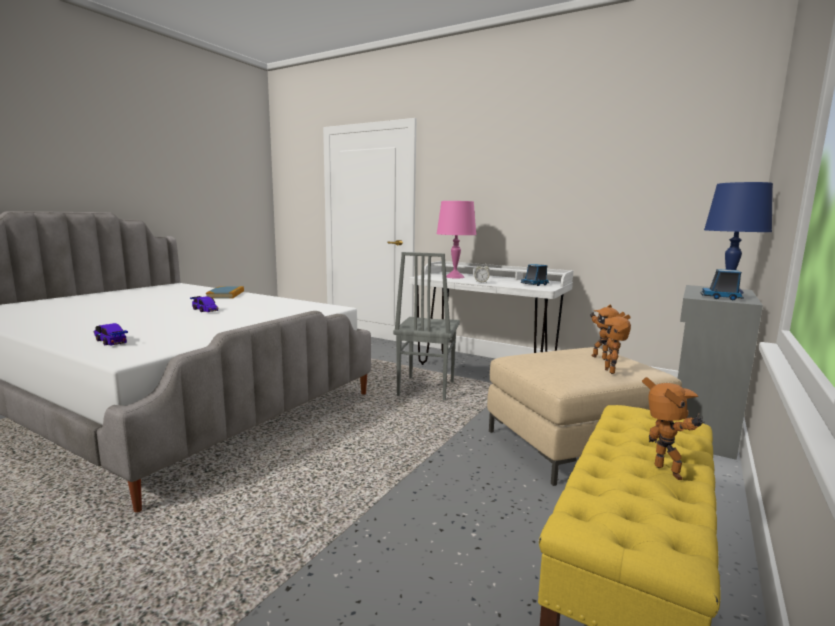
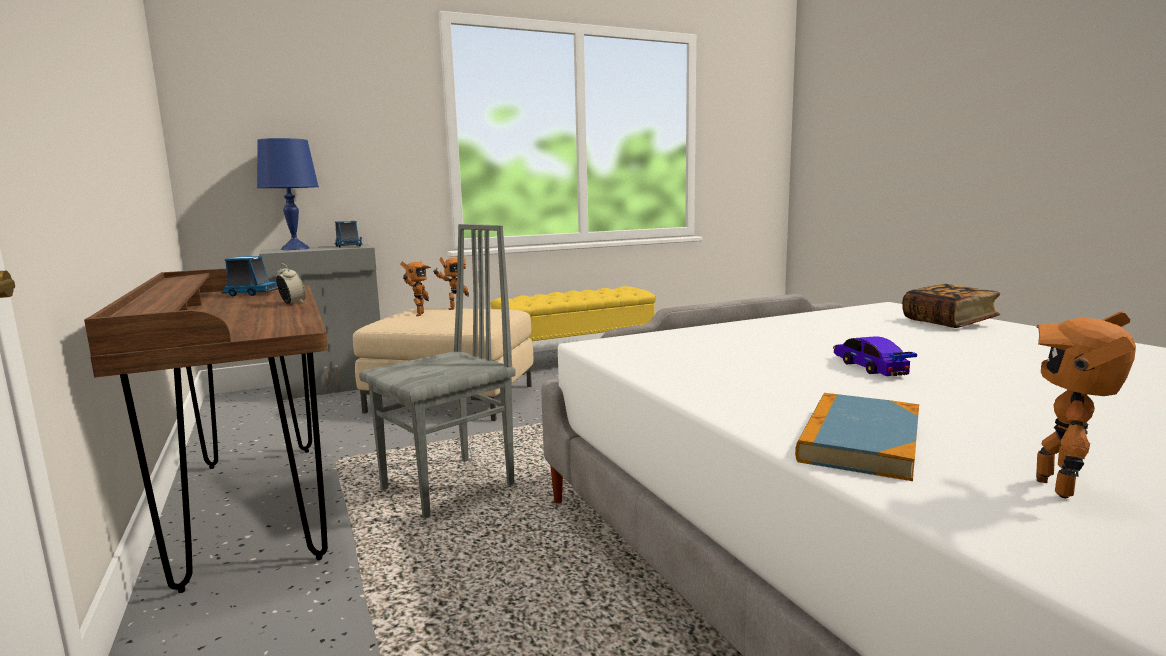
camera: 145 degrees left, 0 degrees up
toy car [94,323,128,346] -> book [902,284,1000,328]
white desk [409,261,573,365] -> brown desk [84,269,328,593]
pink table lamp [437,201,477,279] -> none
toy robot [642,377,705,480] -> toy robot moved to [1036,312,1136,498]

